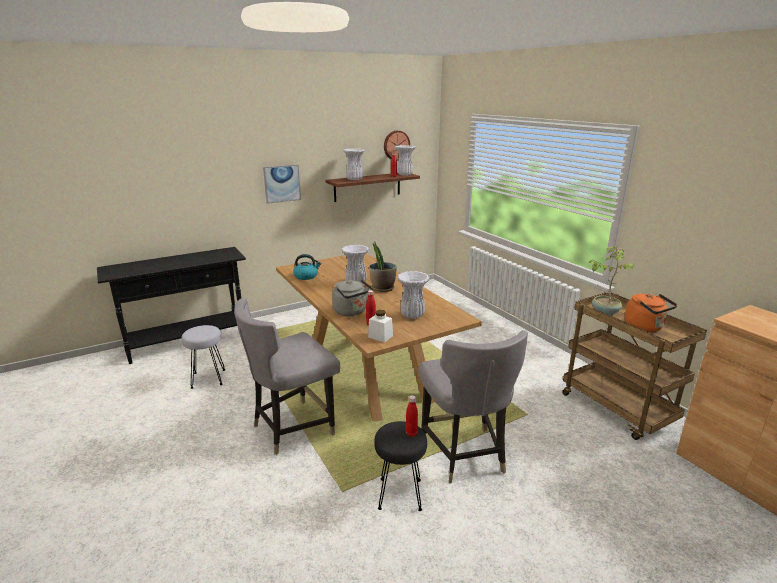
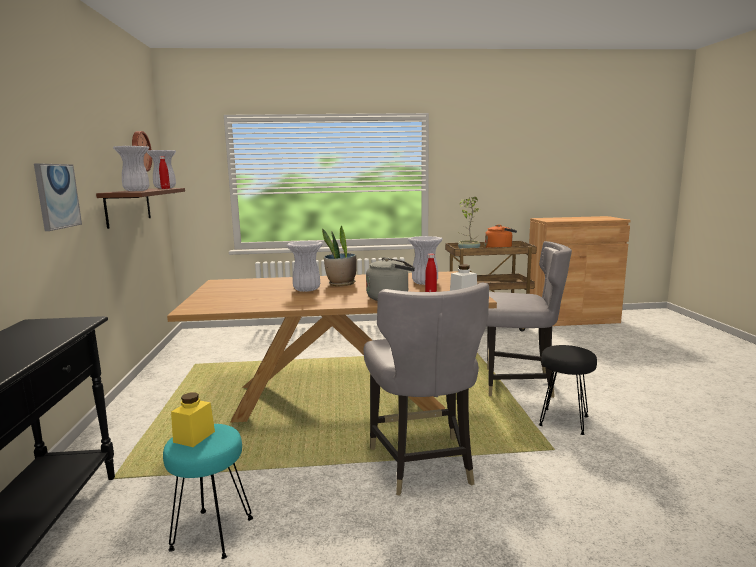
camera: 65 degrees left, 10 degrees down
grey stool [182,325,225,389] -> turquoise stool [163,424,253,559]
kettle [293,254,321,280] -> none
red bottle [406,395,418,437] -> none
none -> yellow jar [171,392,215,447]

